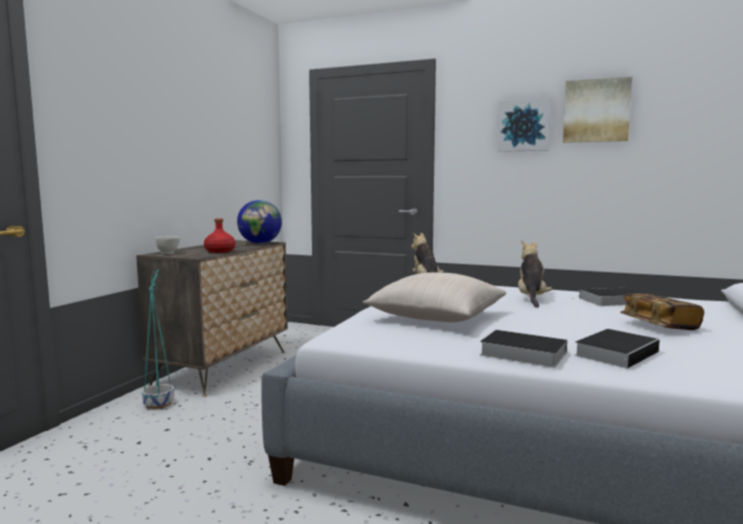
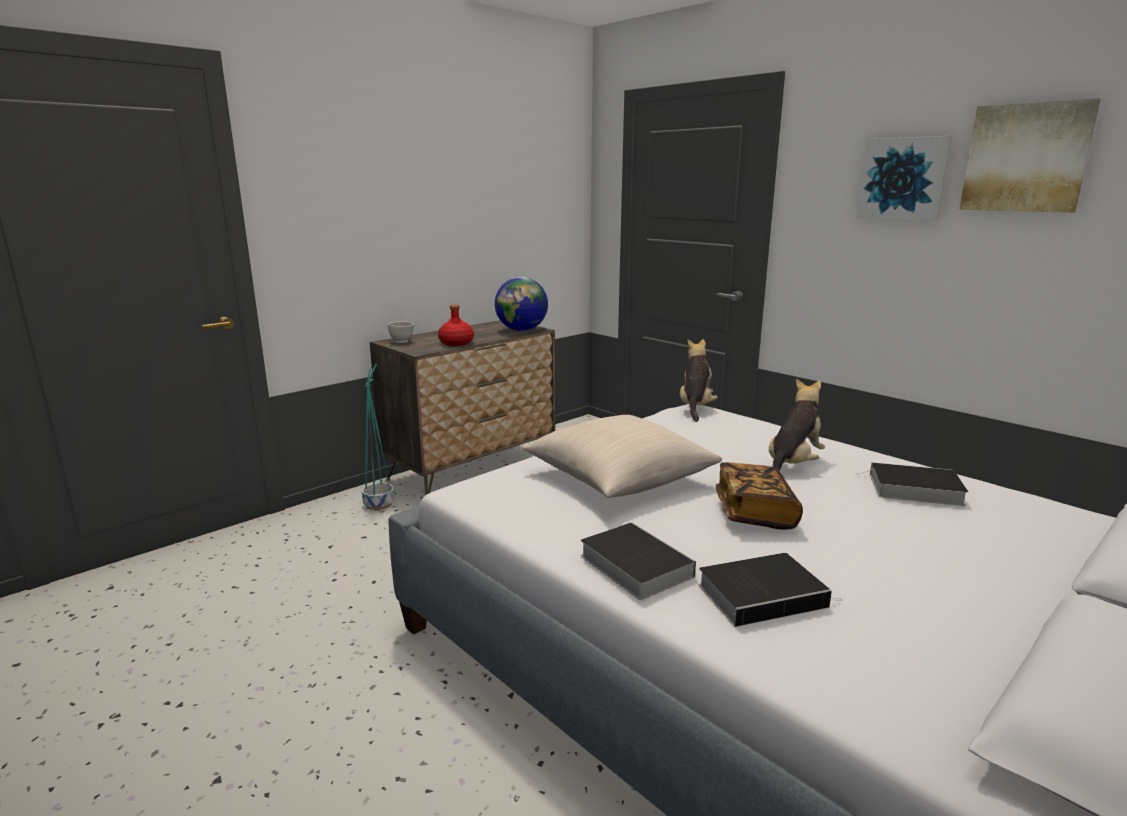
camera: 25 degrees right, 10 degrees up
book [620,294,704,330] -> book moved to [716,462,803,530]

